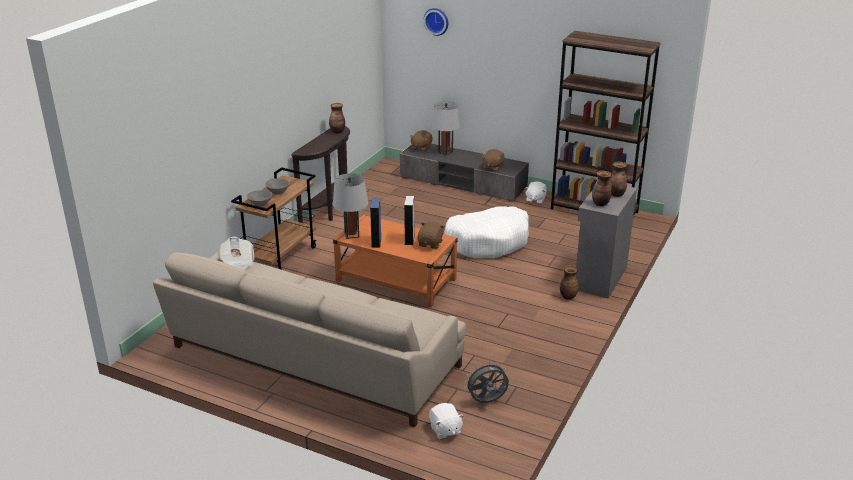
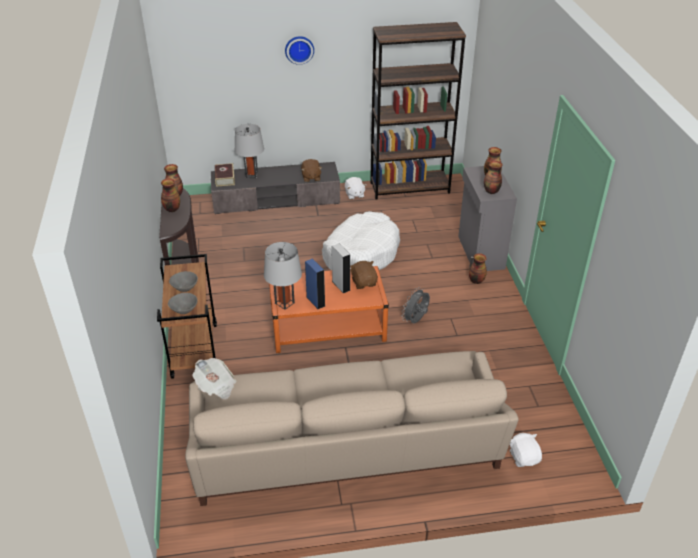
camera: 35 degrees left, 10 degrees up
brown plush toy [410,130,433,152] -> book [215,163,235,187]
wall clock [424,8,448,36] -> wall clock moved to [285,36,314,65]
white plush toy [429,403,464,439] -> white plush toy turned 135 degrees counterclockwise [510,433,542,467]
grey fan [464,362,509,403] -> grey fan moved to [402,287,430,323]
none -> vase [161,178,180,212]

